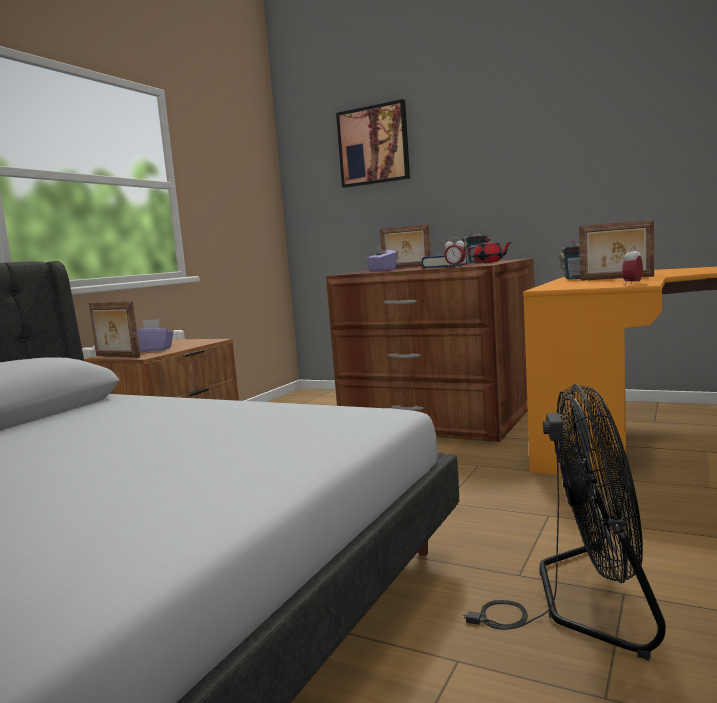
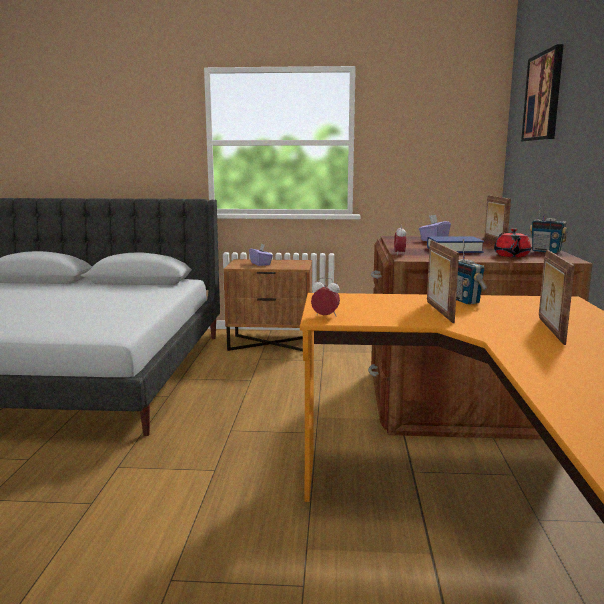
camera: 65 degrees right, 5 degrees up
picture frame [89,301,140,358] -> picture frame moved to [539,250,575,345]
black fan [462,384,666,661] -> none

